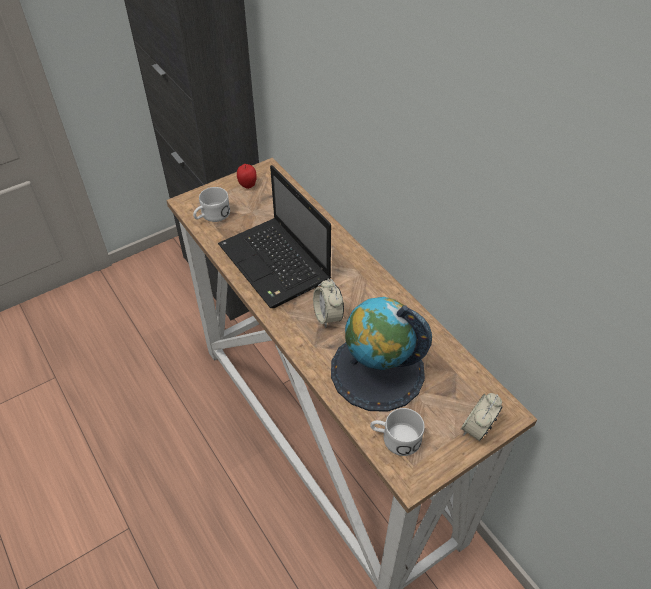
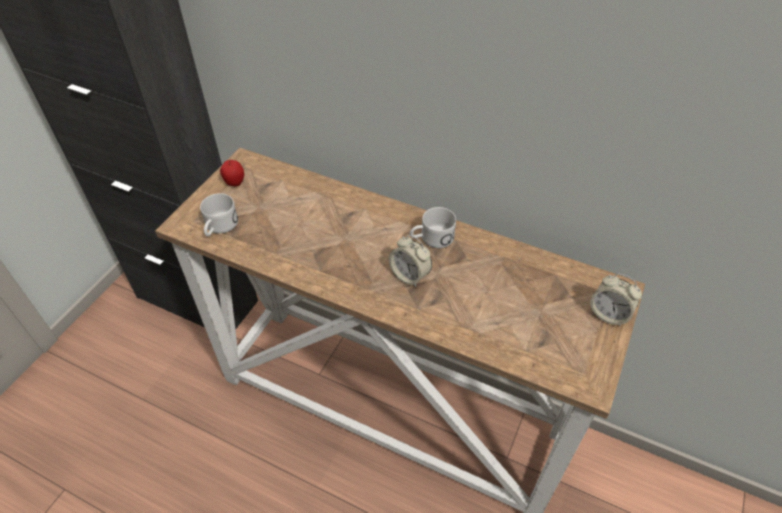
camera: 30 degrees left, 0 degrees up
laptop [218,165,331,308] -> none
globe [331,297,432,412] -> none
white mug [370,408,425,456] -> white mug moved to [410,207,456,248]
alarm clock [461,393,503,441] -> alarm clock turned 60 degrees counterclockwise [590,273,642,327]

